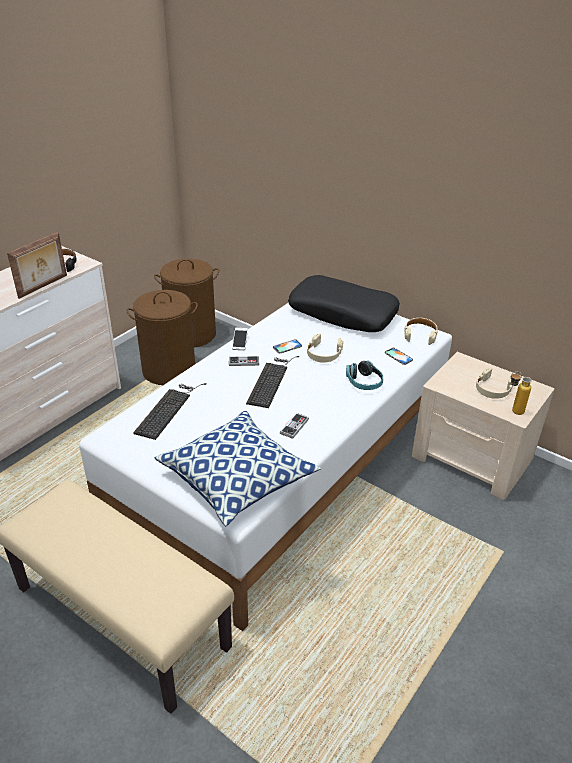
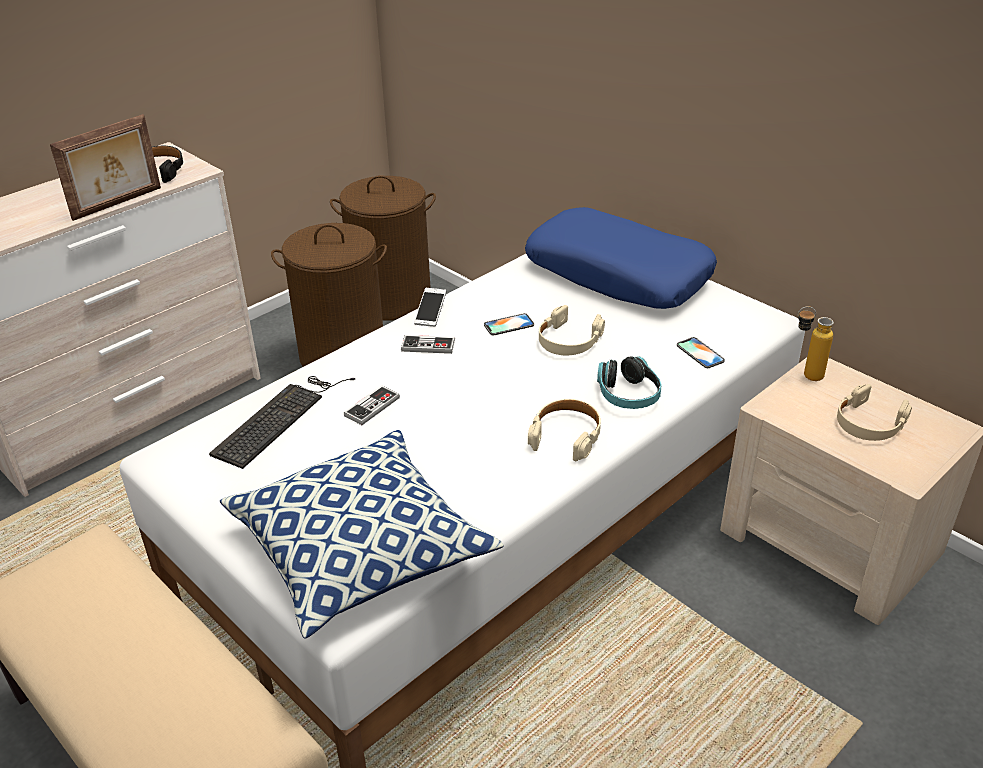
camera: 10 degrees right, 0 degrees up
keyboard [246,356,299,408] -> none
game controller [280,413,309,439] -> game controller moved to [344,385,400,425]
black pillow [288,275,400,332] -> blue pillow [525,207,717,309]
beige headphones [404,318,438,345] -> beige headphones moved to [528,399,601,461]
bottle [511,372,532,415] -> bottle moved to [798,306,834,381]

